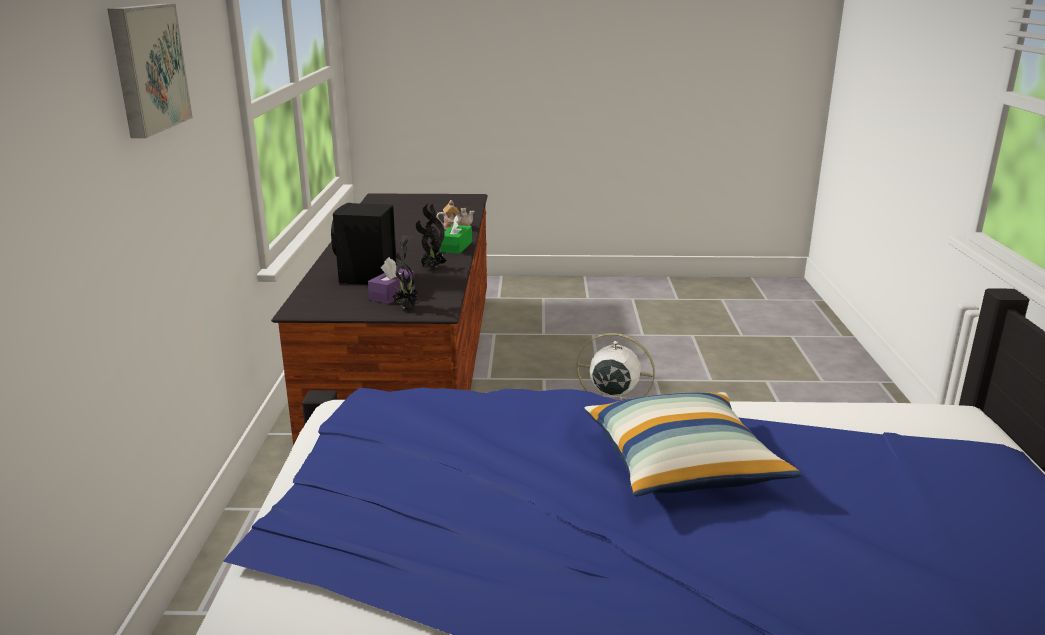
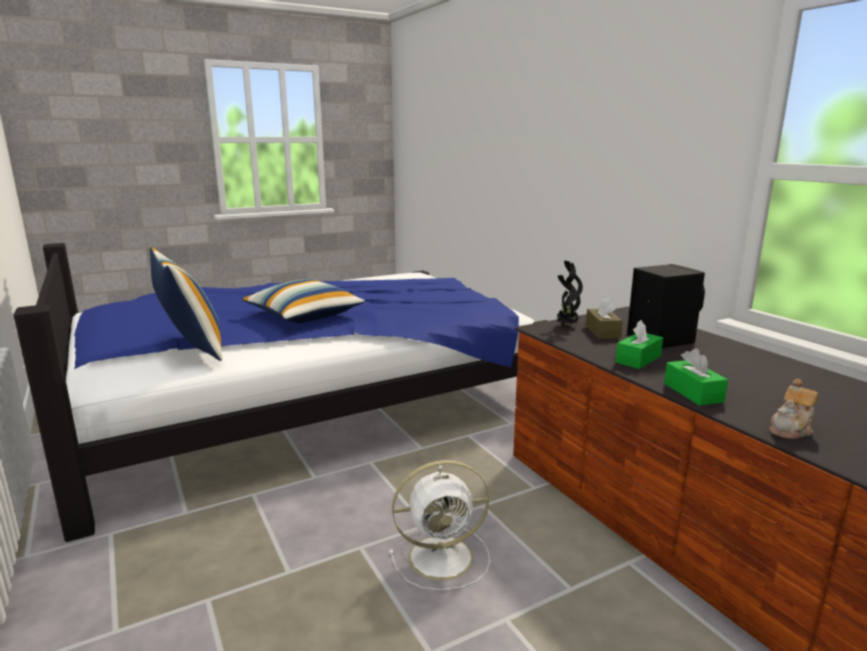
camera: 150 degrees right, 5 degrees down
picture [108,4,193,138] -> none
purple tissue box [368,257,415,304] -> brown tissue box [586,297,623,339]
potted plant [416,204,447,269] -> green tissue box [616,320,663,369]
none -> pillow [150,247,222,361]

